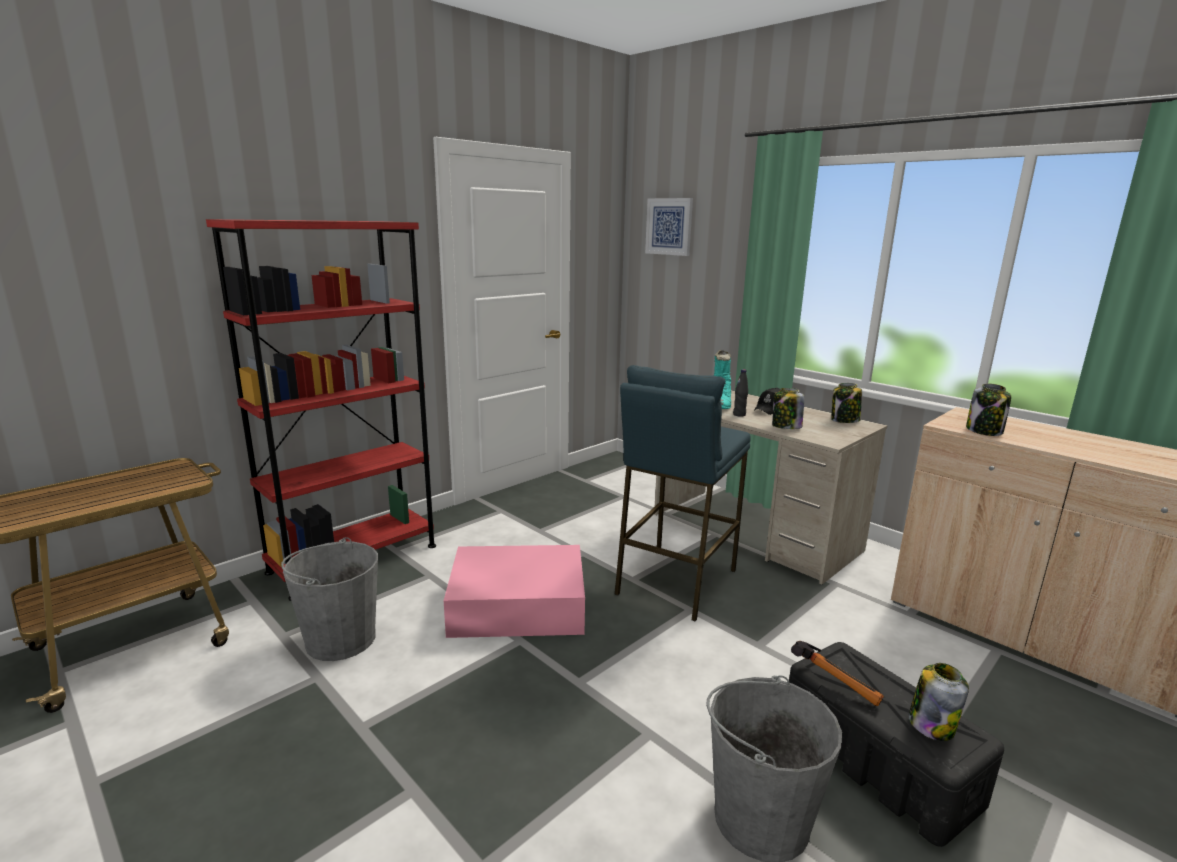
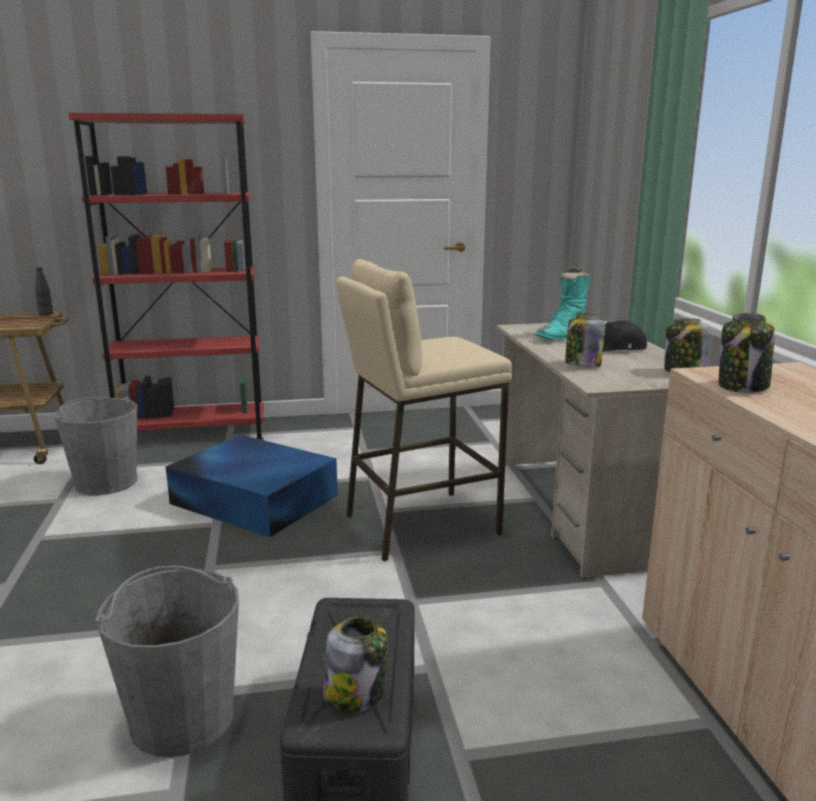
camera: 35 degrees right, 0 degrees up
pink storage box [444,545,585,638] -> blue storage box [166,434,338,537]
blue stool [614,365,751,621] -> beige stool [336,259,512,562]
picture [645,198,693,256] -> none
black bottle [733,369,748,417] -> black bottle moved to [35,267,53,316]
hammer [791,641,884,706] -> none

